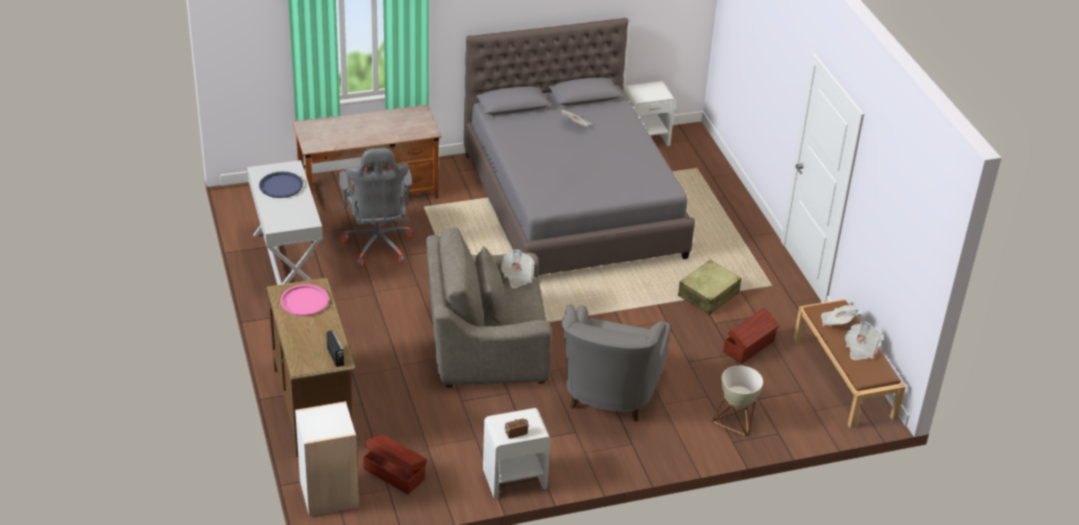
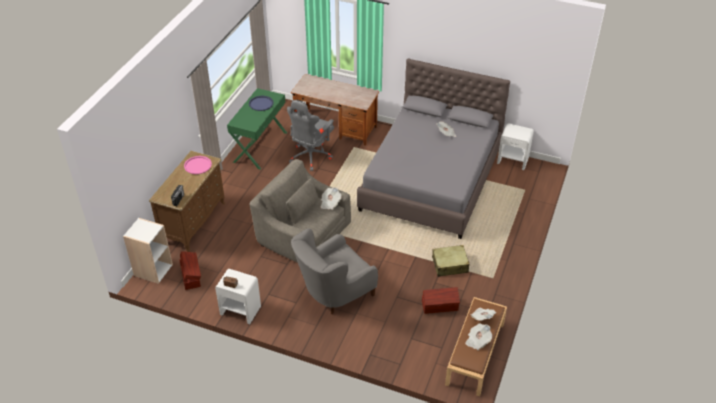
camera: 40 degrees right, 5 degrees up
white console table [247,160,323,285] -> green console table [227,88,287,170]
planter [712,366,763,436] -> none

